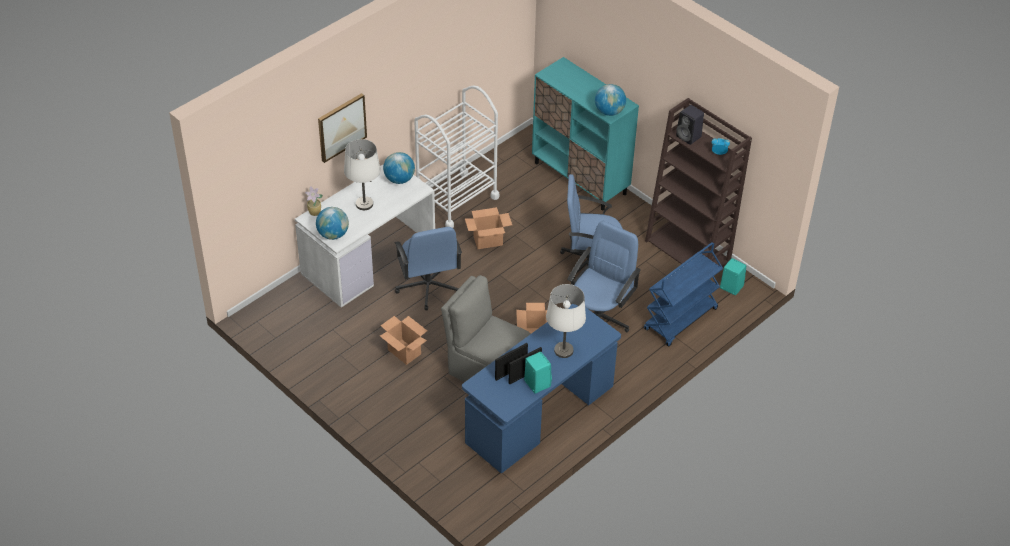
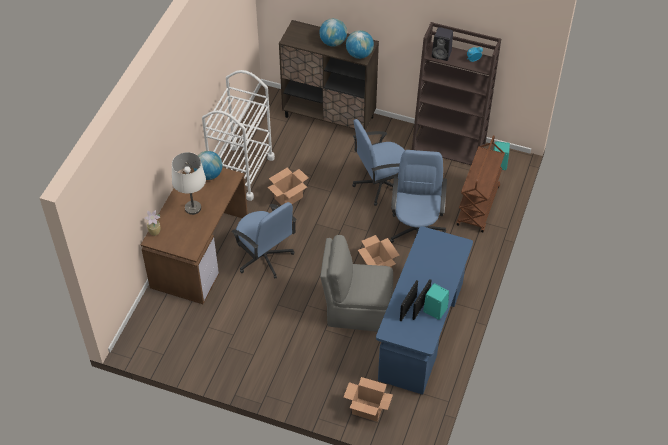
camera: 25 degrees left, 5 degrees up
white desk [295,164,435,308] -> brown desk [141,167,248,304]
globe [316,207,349,240] -> globe moved to [319,18,347,47]
picture [318,93,367,163] -> none
cardboard box [380,316,427,365] -> cardboard box moved to [344,377,393,421]
turquoise cabinet [532,57,639,210] -> brown cabinet [279,20,379,131]
white table lamp [546,284,586,358] -> none
blue cart [644,242,723,347] -> brown cart [457,136,505,232]

